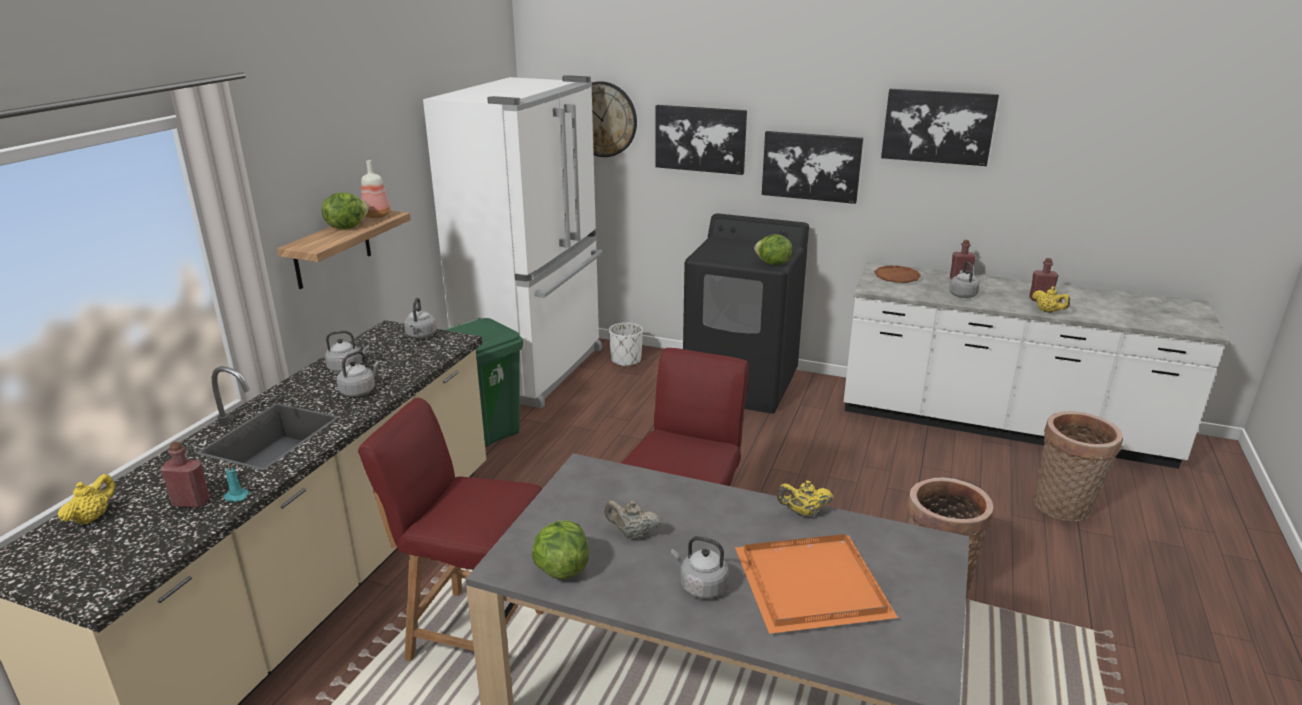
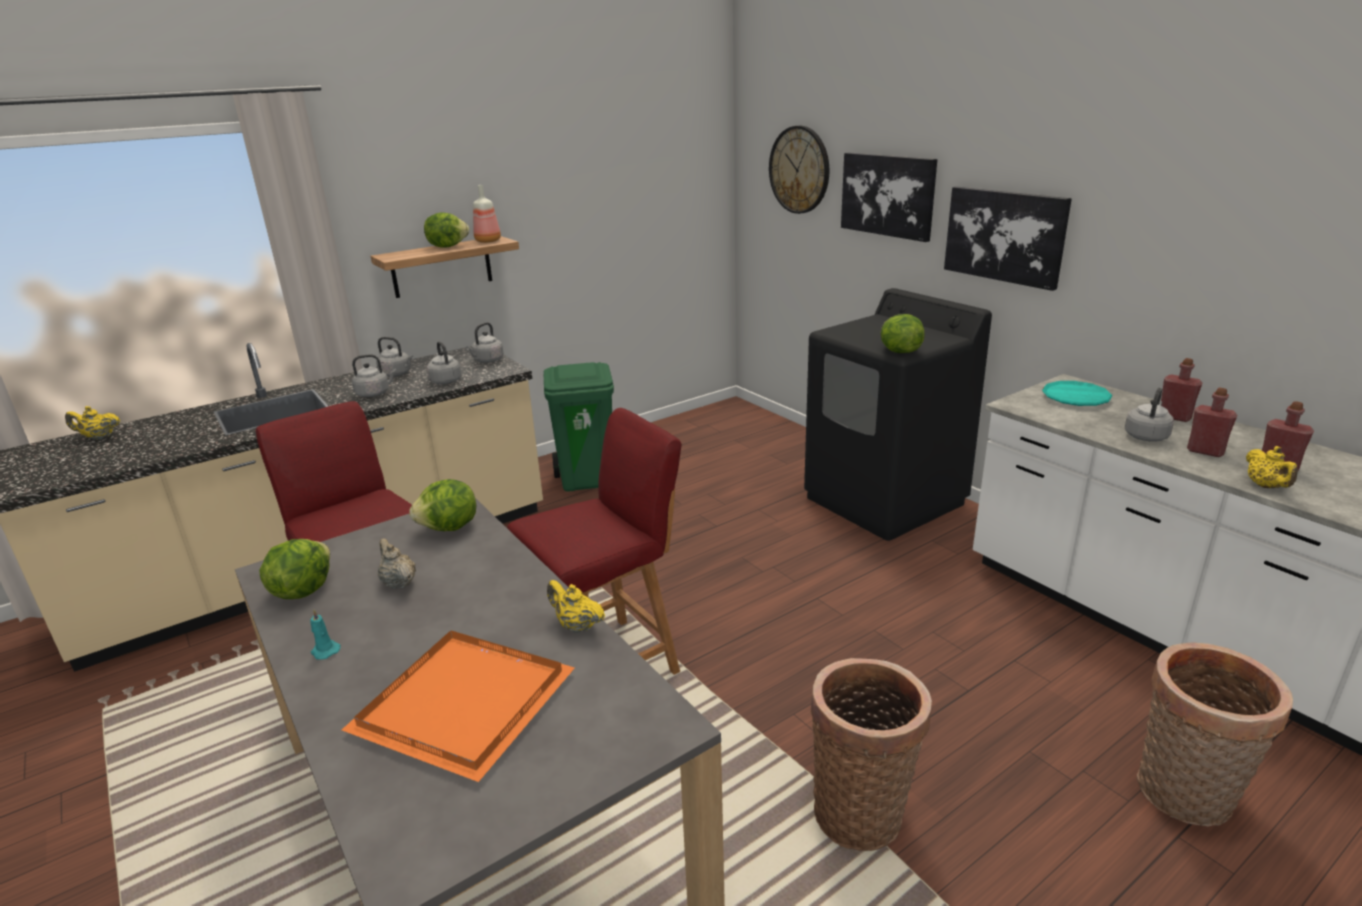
camera: 35 degrees right, 0 degrees up
yellow teapot [58,474,116,525] -> yellow teapot turned 150 degrees counterclockwise [65,406,120,440]
red bottle [160,442,210,508] -> red bottle moved to [1187,388,1237,457]
turquoise candle [224,463,249,502] -> turquoise candle moved to [310,610,341,660]
white fridge [423,75,603,408] -> none
white planter [609,322,643,367] -> none
grey kettle [671,536,729,599] -> grey kettle moved to [426,341,461,384]
brown plate [874,266,921,283] -> turquoise plate [1042,381,1112,406]
picture [881,89,999,166] -> none
none -> lettuce [409,479,476,531]

